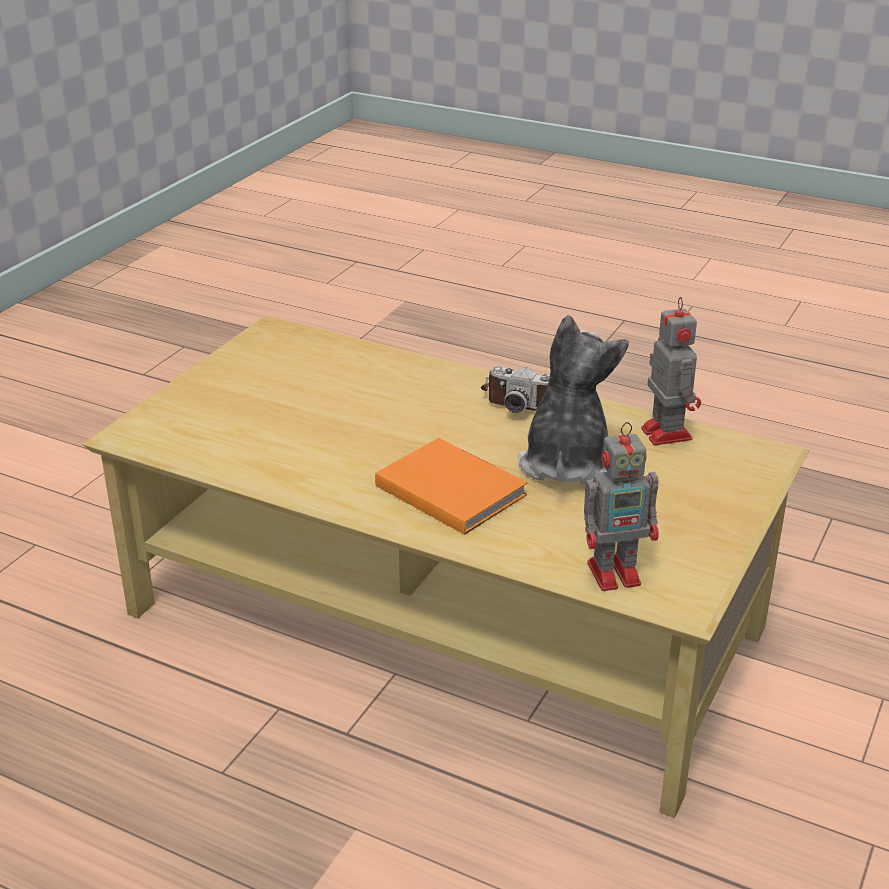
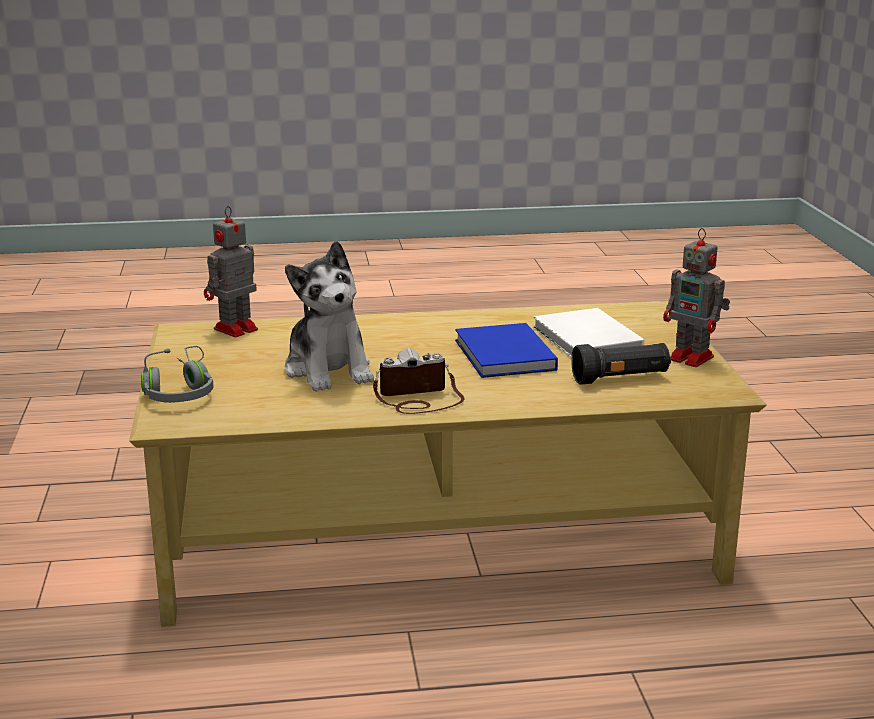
camera: 145 degrees right, 10 degrees down
orange book [375,438,528,535] -> none
toy robot [641,297,701,445] -> toy robot moved to [663,228,730,367]
none -> grey headphones [141,346,214,403]
none -> blue book [455,323,558,378]
none -> white book [533,308,644,358]
none -> black flashlight [571,343,671,385]

